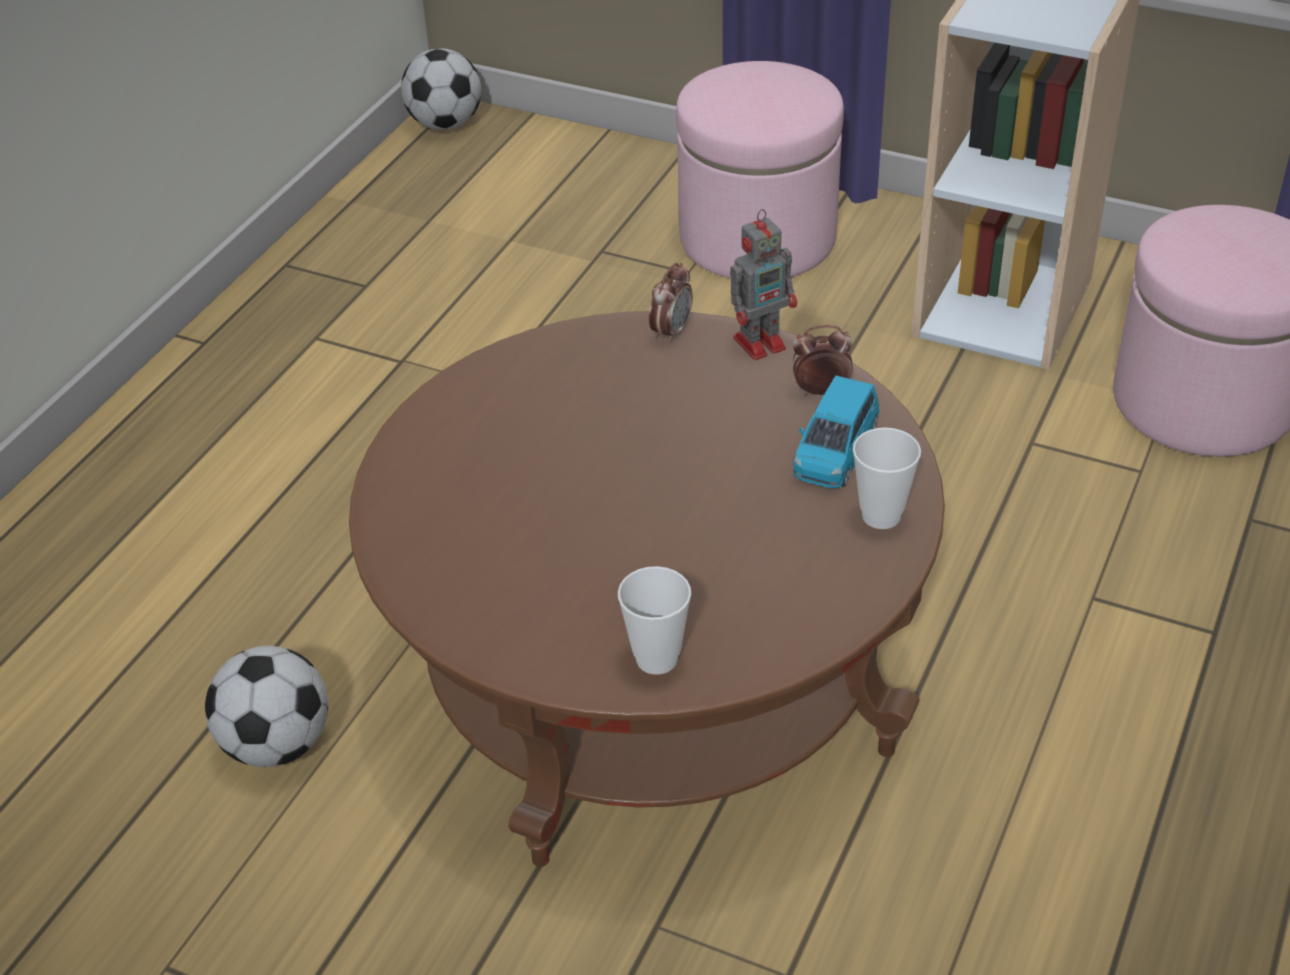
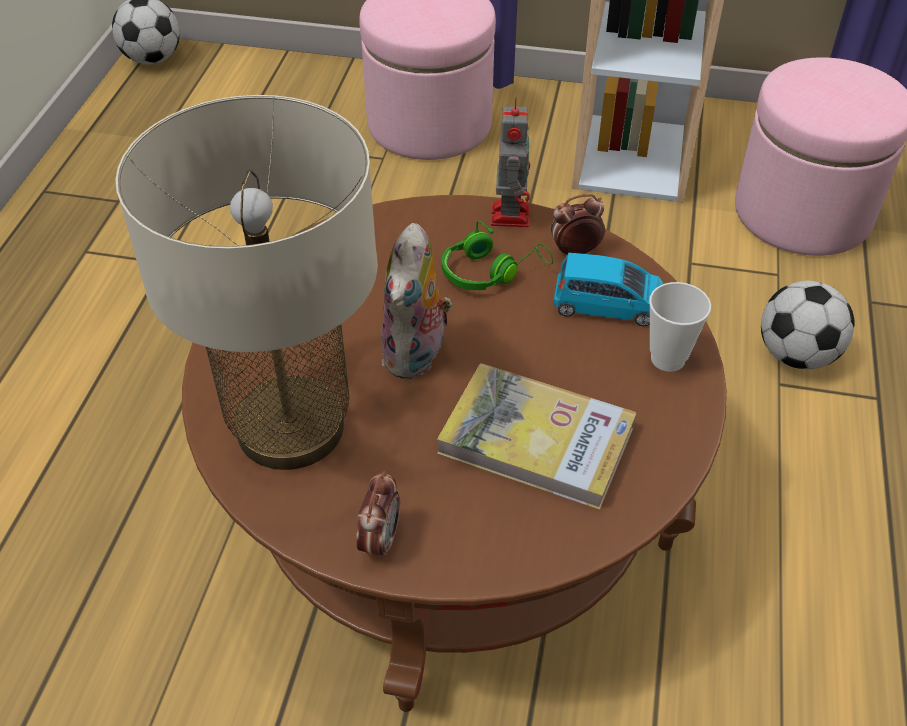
camera: 15 degrees left, 5 degrees up
football [205,646,328,767] -> football moved to [761,281,855,370]
cup [618,566,691,675] -> none
alarm clock [649,263,693,344] -> alarm clock moved to [356,471,400,561]
toy robot [730,209,797,360] -> toy robot turned 45 degrees counterclockwise [490,98,530,227]
blue toy car [793,375,879,488] -> blue toy car turned 90 degrees counterclockwise [554,253,663,326]
none -> table lamp [115,95,378,470]
none -> plush toy [381,223,453,379]
none -> book [437,363,636,510]
none -> green headphones [441,221,553,290]

